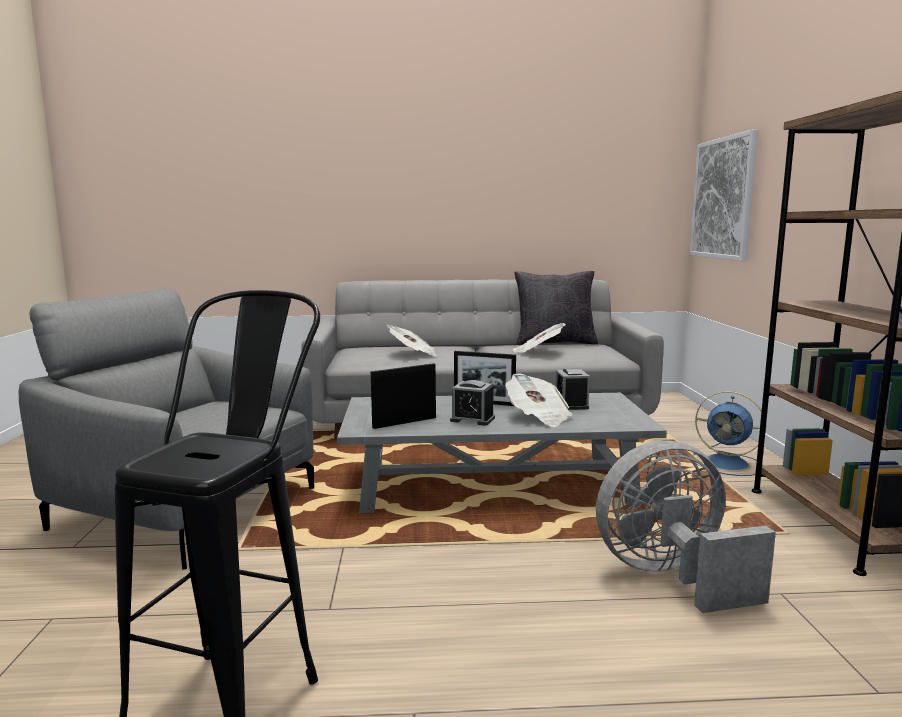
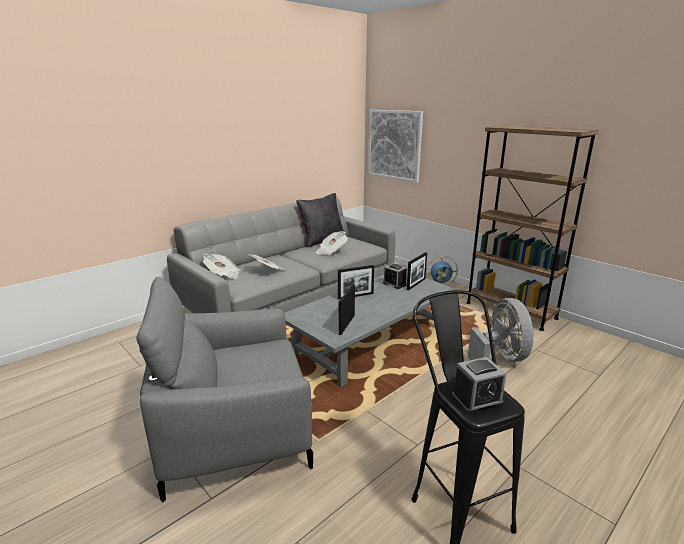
camera: 40 degrees left, 10 degrees up
alarm clock [450,380,495,426] -> alarm clock moved to [452,357,506,414]
newspaper [505,373,572,427] -> newspaper moved to [203,254,240,279]
grey fan [596,440,776,613] -> grey fan turned 135 degrees clockwise [468,298,534,362]
none -> picture frame [407,252,427,290]

